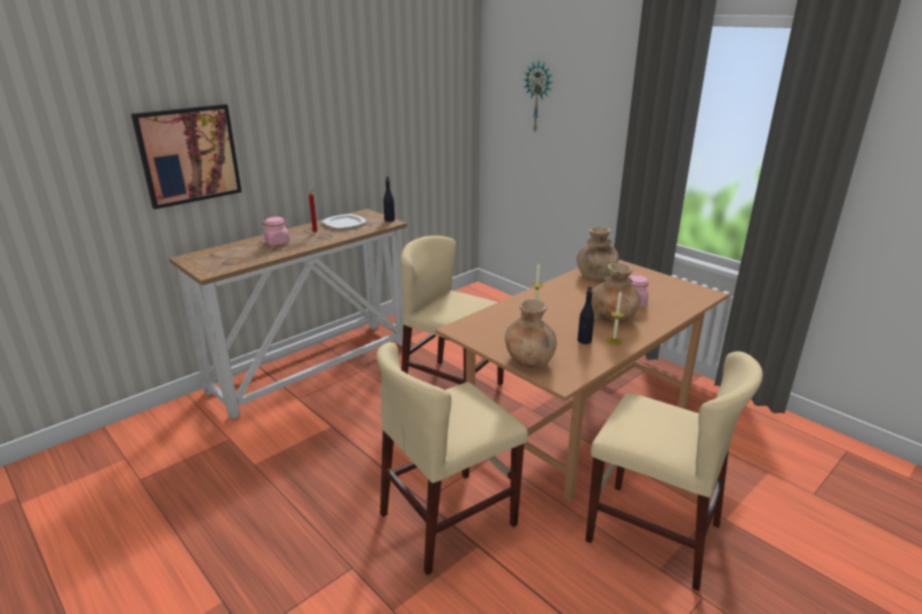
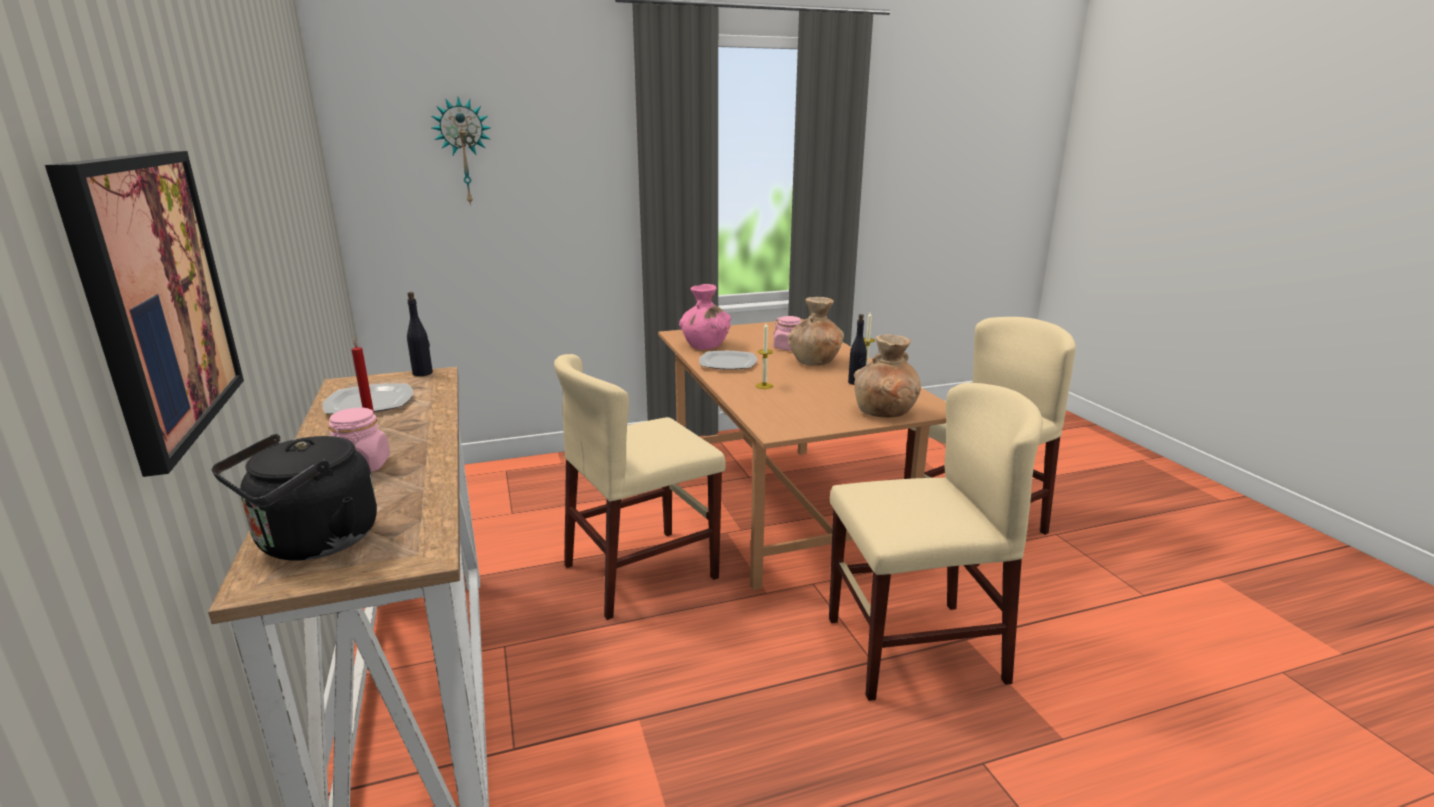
camera: 65 degrees left, 5 degrees down
beige chair [376,342,528,575] -> beige chair turned 90 degrees counterclockwise [829,383,1043,701]
brown vase [577,227,619,279] -> pink vase [679,284,731,350]
none -> black kettle [212,434,377,561]
none -> plate [699,351,757,370]

